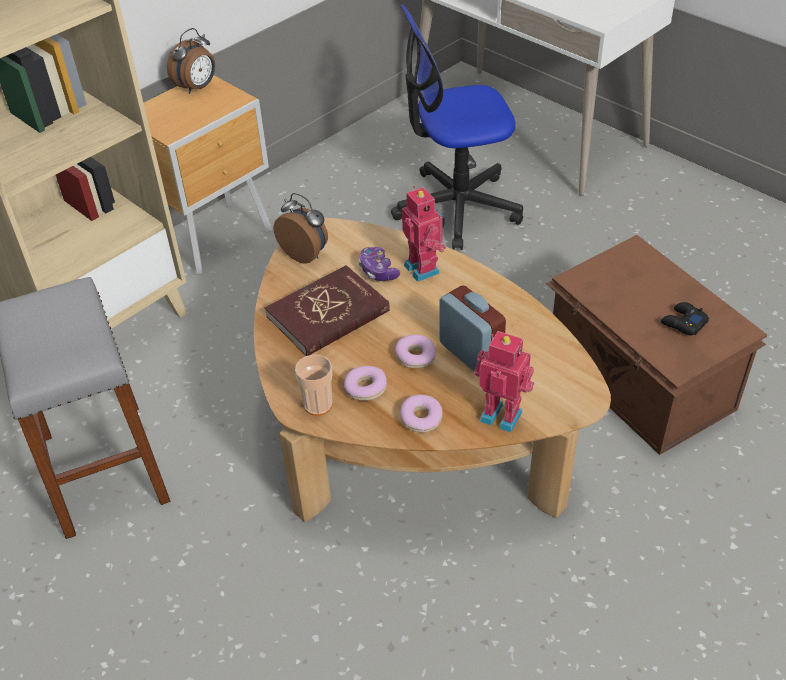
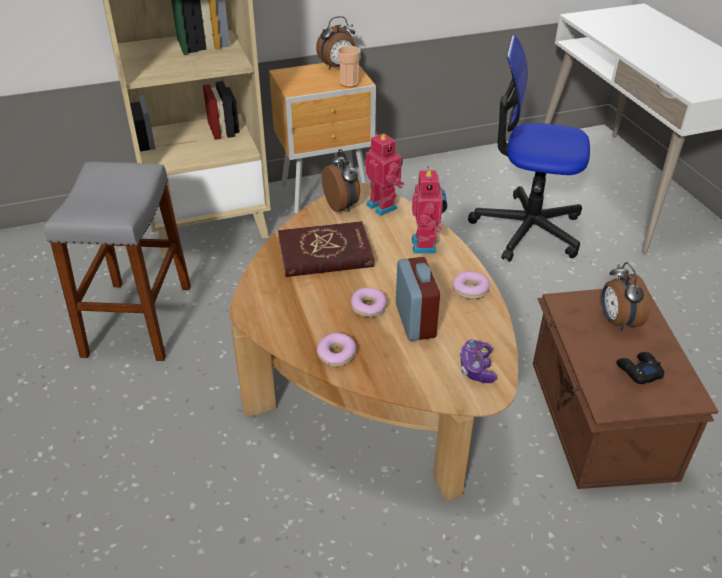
camera: 25 degrees right, 5 degrees down
cup [295,355,333,416] -> cup moved to [338,46,361,88]
donut [344,366,387,401] -> donut moved to [453,271,490,299]
game controller [358,247,400,281] -> game controller moved to [460,340,497,383]
toy robot [474,331,534,433] -> toy robot moved to [365,132,404,216]
none -> alarm clock [601,262,650,331]

